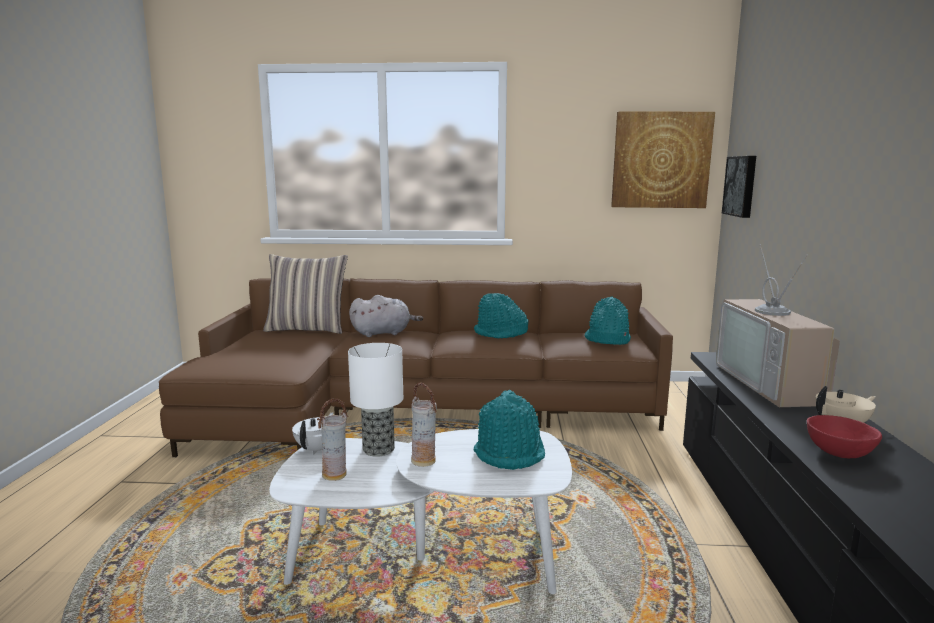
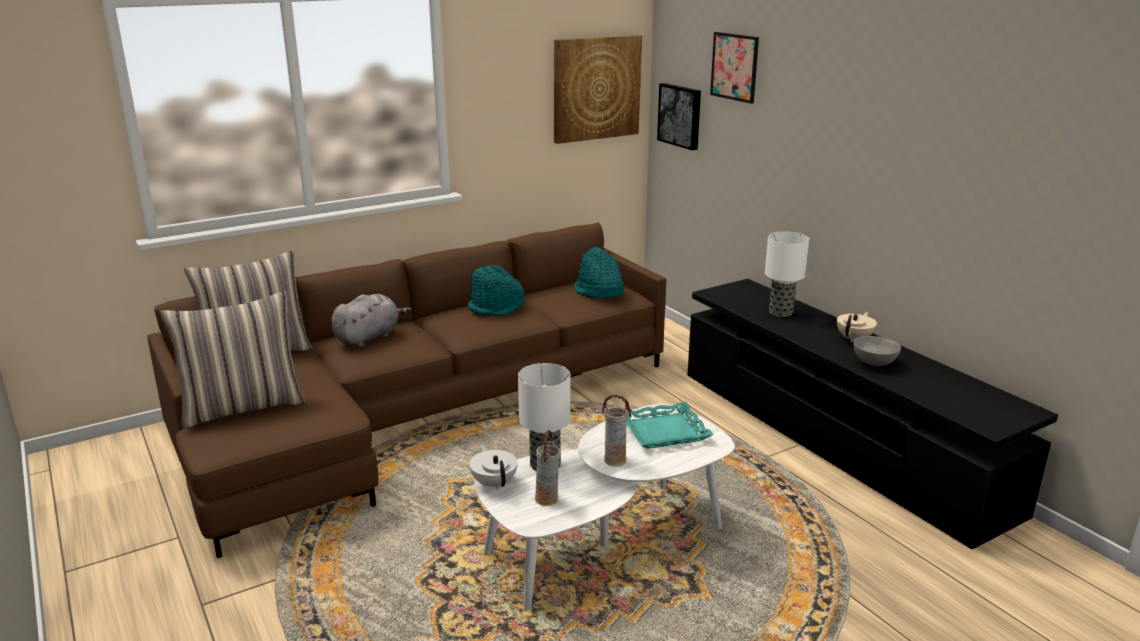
camera: 35 degrees left, 10 degrees up
turquoise hat [473,390,545,470] -> turquoise tray [626,402,714,449]
television [716,244,840,407] -> table lamp [765,232,809,317]
red bowl [807,415,882,458] -> grey bowl [853,336,901,366]
none -> pillow [160,291,306,428]
none -> picture [710,32,759,104]

